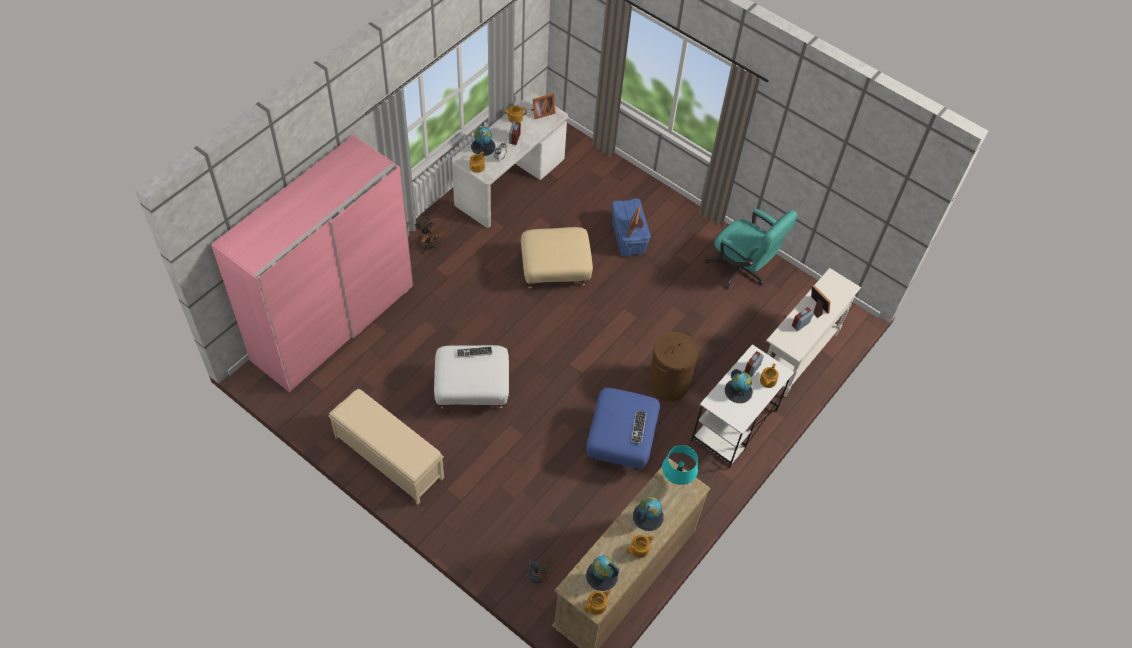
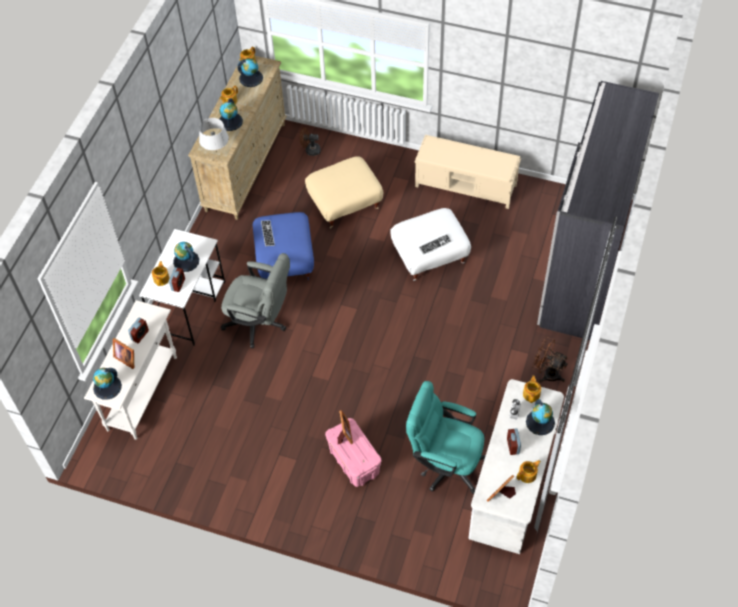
camera: 165 degrees right, 0 degrees up
pink wardrobe [211,135,413,393] -> grey wardrobe [537,81,659,340]
beige ottoman [521,227,593,289] -> beige ottoman moved to [305,156,383,228]
blue storage box [612,198,651,257] -> pink storage box [325,418,382,487]
brown laundry basket [648,332,699,401] -> grey office chair [221,253,290,348]
turquoise table lamp [662,445,698,485] -> grey table lamp [199,118,229,152]
turquoise office chair [705,209,797,289] -> turquoise office chair moved to [406,381,486,494]
none -> globe [93,368,122,400]

